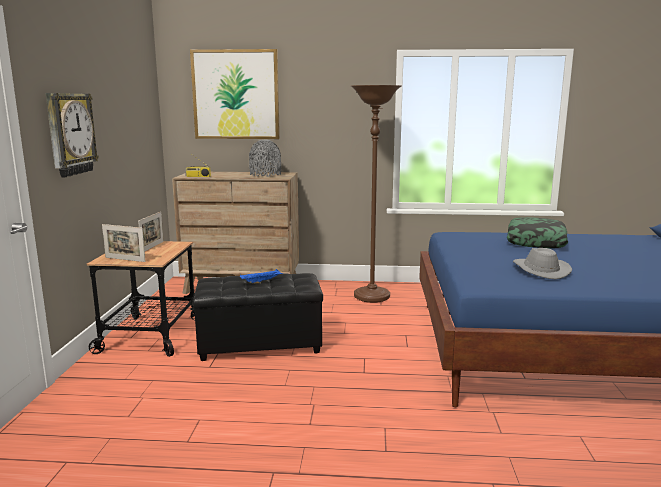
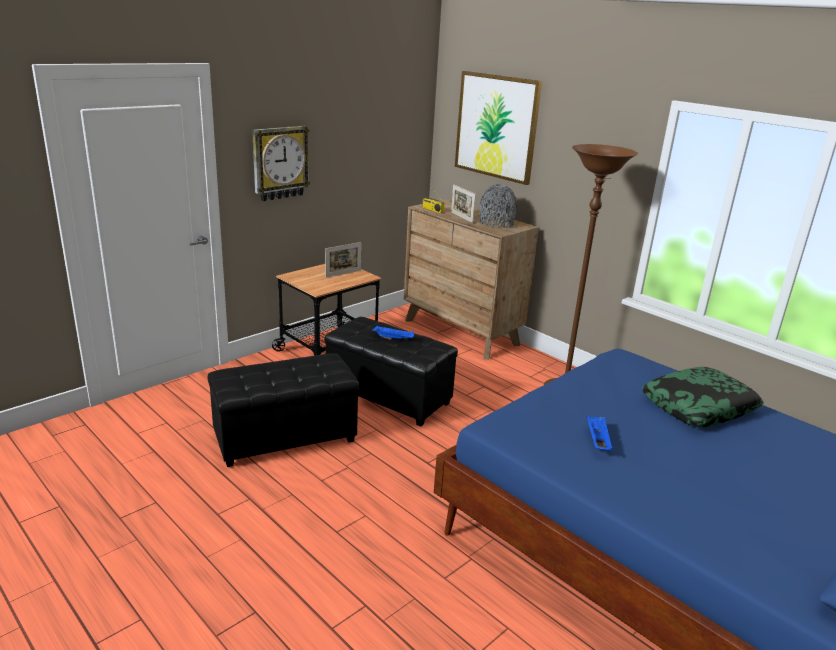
camera: 40 degrees right, 10 degrees up
picture frame [102,224,146,262] -> picture frame moved to [451,184,476,223]
grey hat [513,248,572,279] -> blue tray [587,416,612,451]
none -> black ottoman [208,353,359,467]

